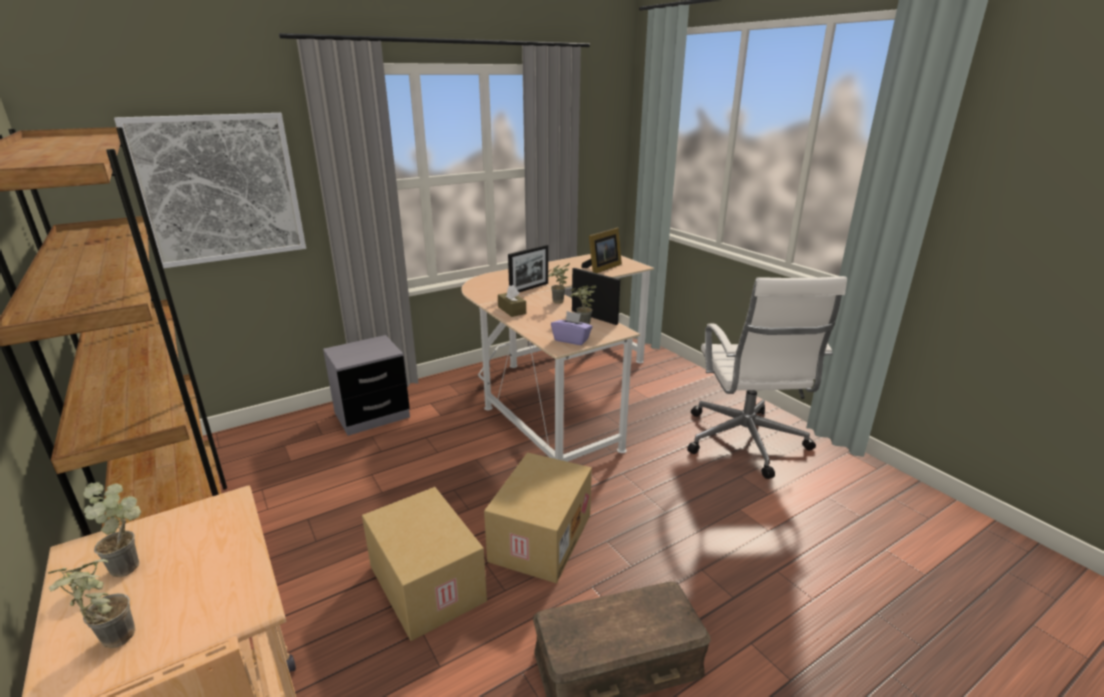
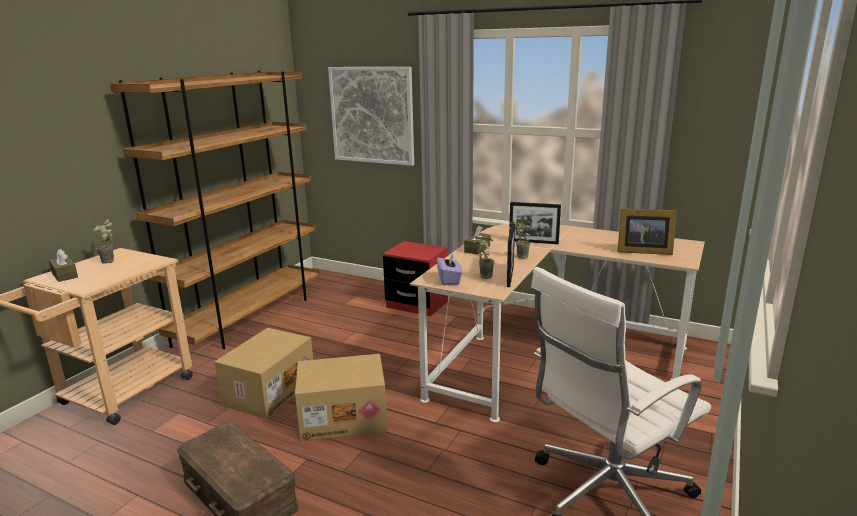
camera: 60 degrees right, 5 degrees down
potted plant [48,559,135,648] -> brown tissue box [49,249,78,282]
grey nightstand [323,335,410,436] -> red nightstand [383,241,448,317]

